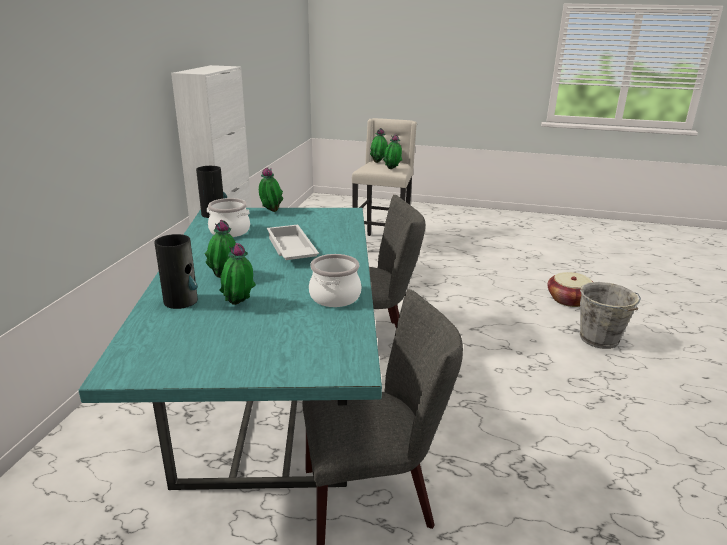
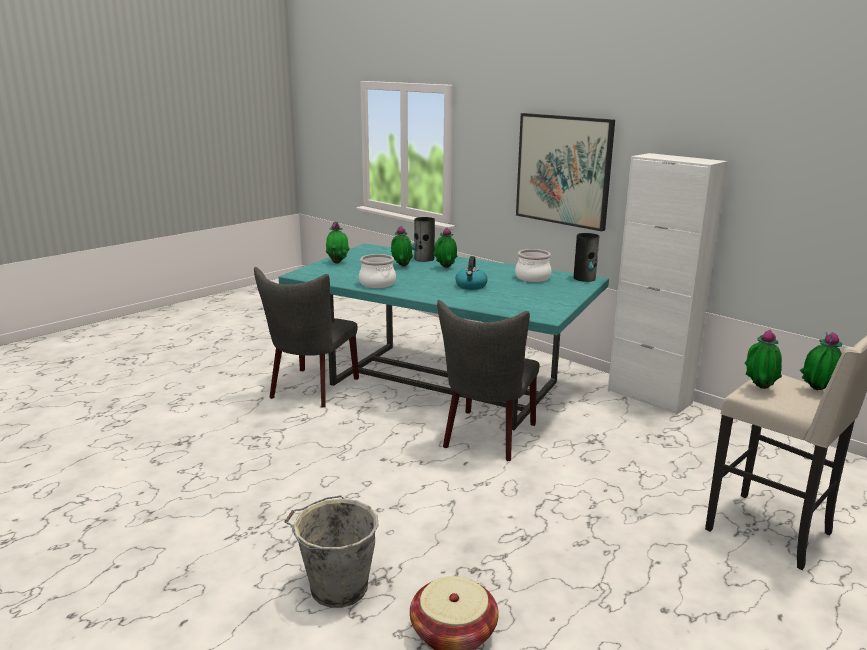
camera: 120 degrees right, 5 degrees down
potted plant [259,167,283,212] -> potted plant moved to [326,222,350,264]
white tray [267,225,319,260] -> kettle [456,256,488,290]
none -> picture [516,113,615,231]

